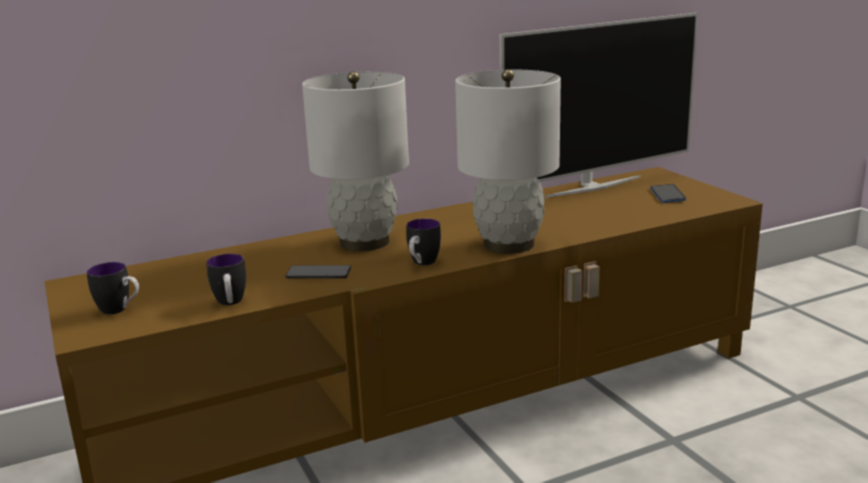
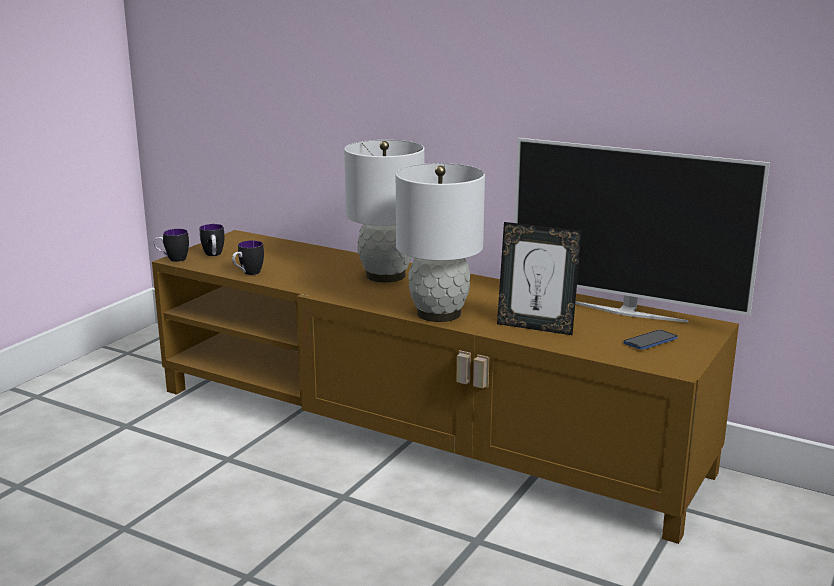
camera: 55 degrees right, 0 degrees up
phone [286,265,351,279] -> none
mug [406,219,441,265] -> mug moved to [154,229,189,262]
none -> picture frame [497,222,582,335]

